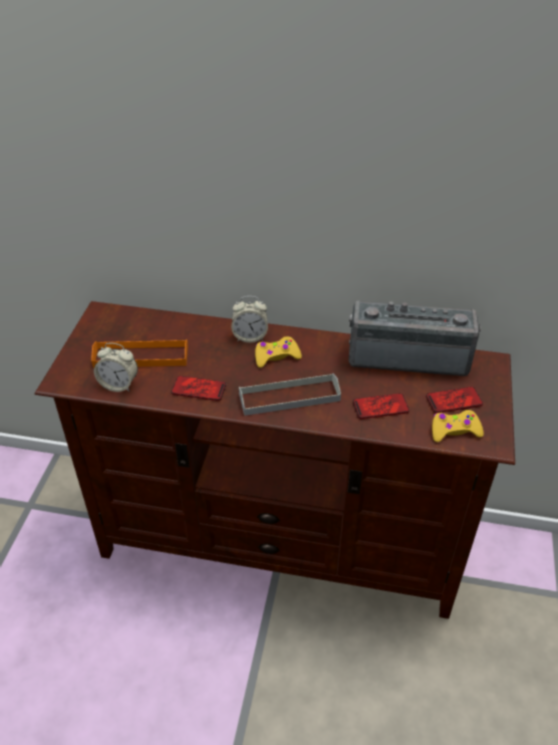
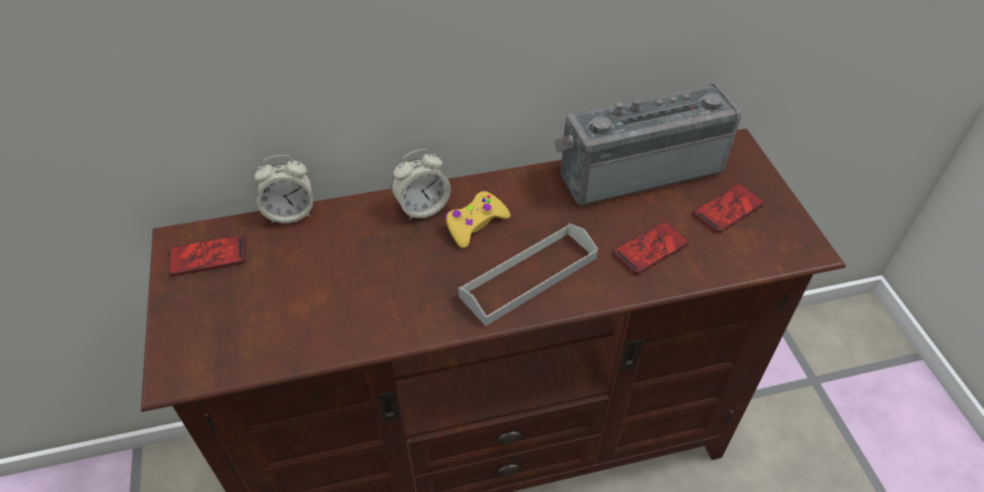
camera: 25 degrees left, 5 degrees up
orange tray [91,339,188,368] -> none
alarm clock [94,343,138,392] -> alarm clock moved to [254,155,313,223]
phone [171,376,226,401] -> phone moved to [168,235,246,276]
yellow game controller [432,410,484,442] -> none

